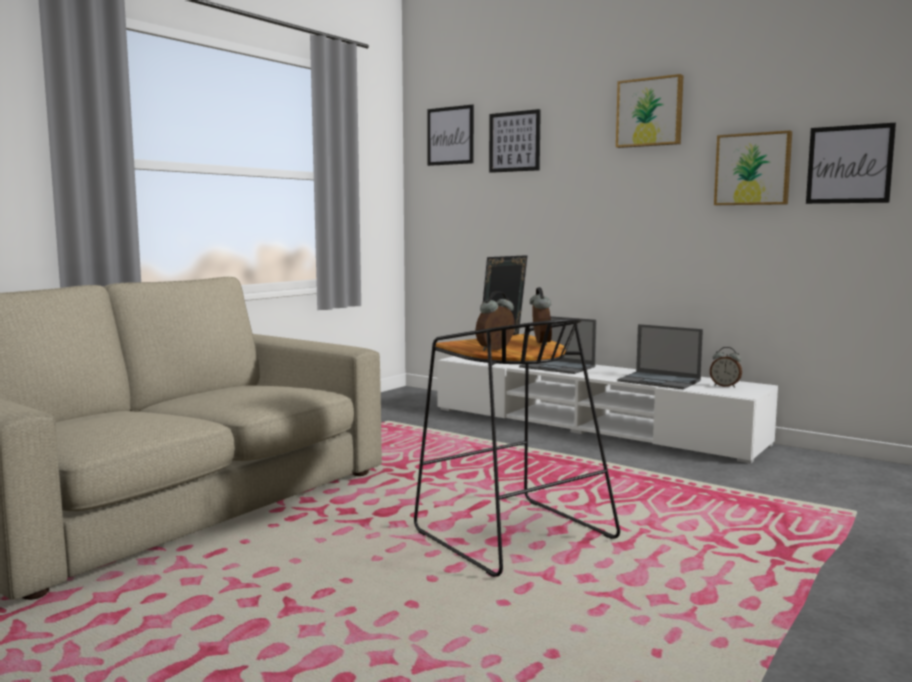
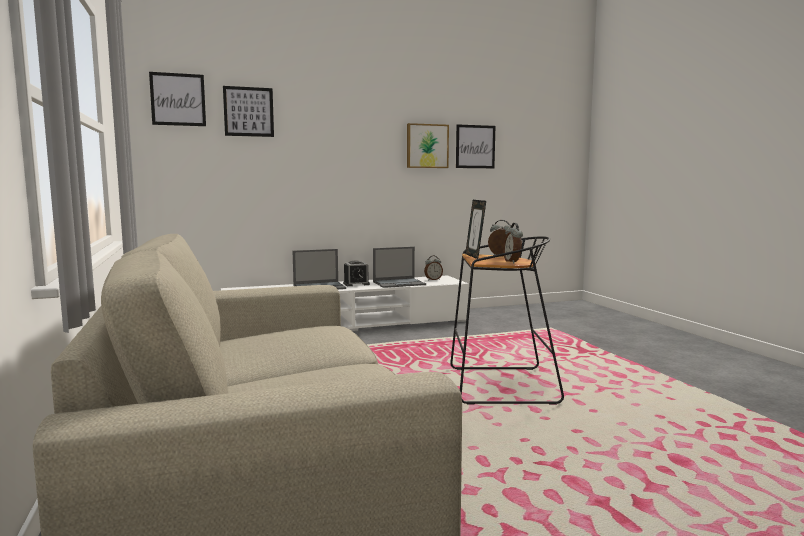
camera: 55 degrees left, 0 degrees up
picture [616,74,683,148] -> none
none -> alarm clock [343,260,370,286]

